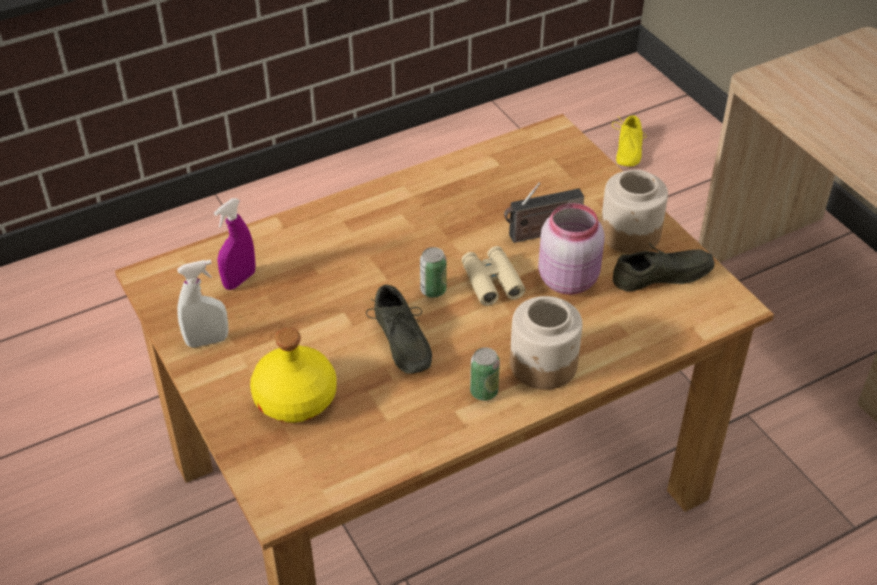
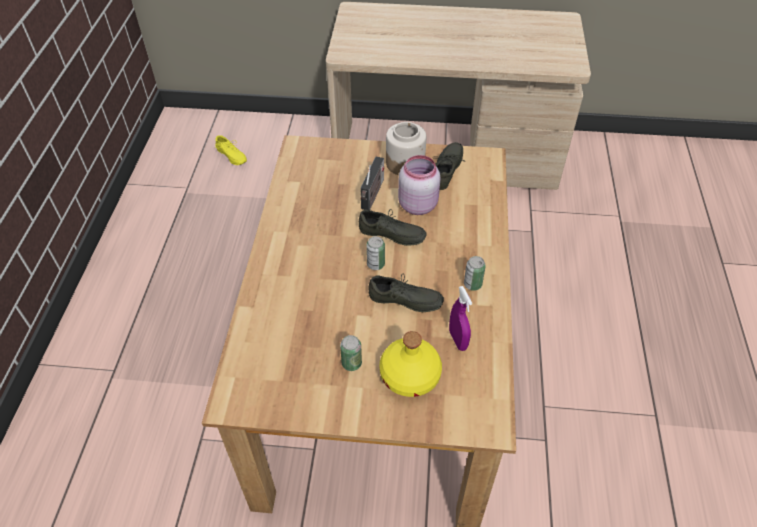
camera: 55 degrees left, 5 degrees up
white spray bottle [177,260,229,348] -> none
purple spray bottle [214,198,256,290] -> purple spray bottle moved to [449,286,472,351]
beige binoculars [462,246,525,306] -> grey shoe [359,209,427,246]
jar [510,296,582,390] -> none
none -> can [340,335,362,371]

